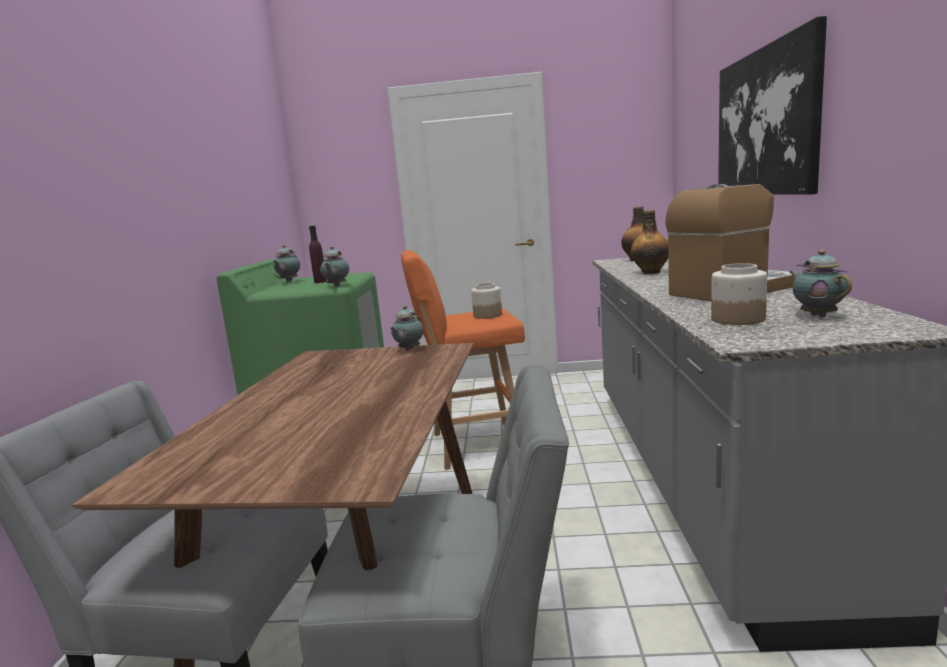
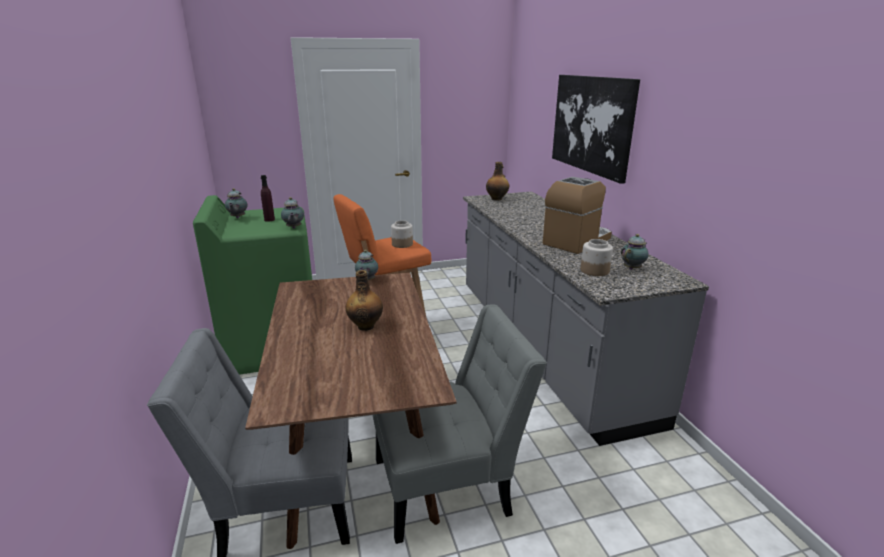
camera: 20 degrees left, 10 degrees up
bottle [631,210,668,274] -> bottle moved to [346,270,383,331]
teapot [789,250,852,318] -> teapot turned 75 degrees clockwise [621,234,649,270]

